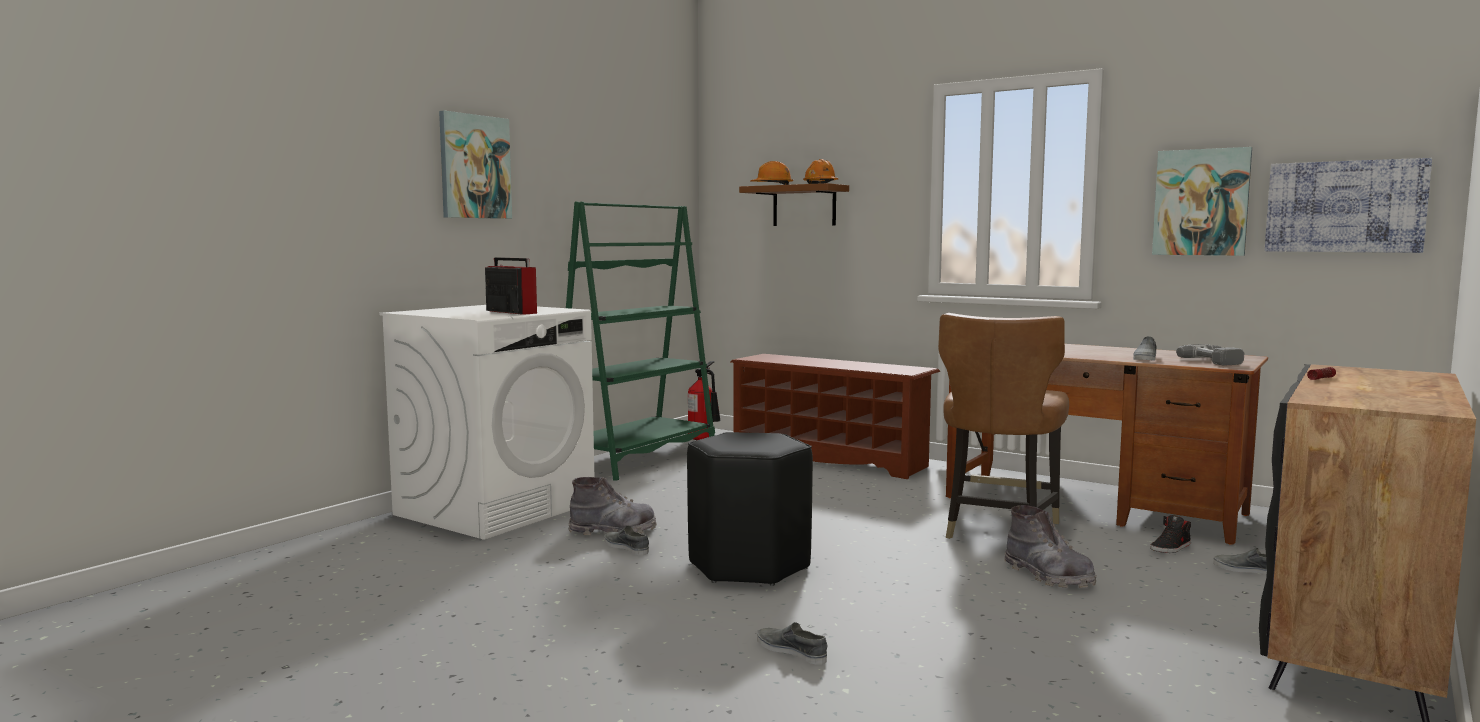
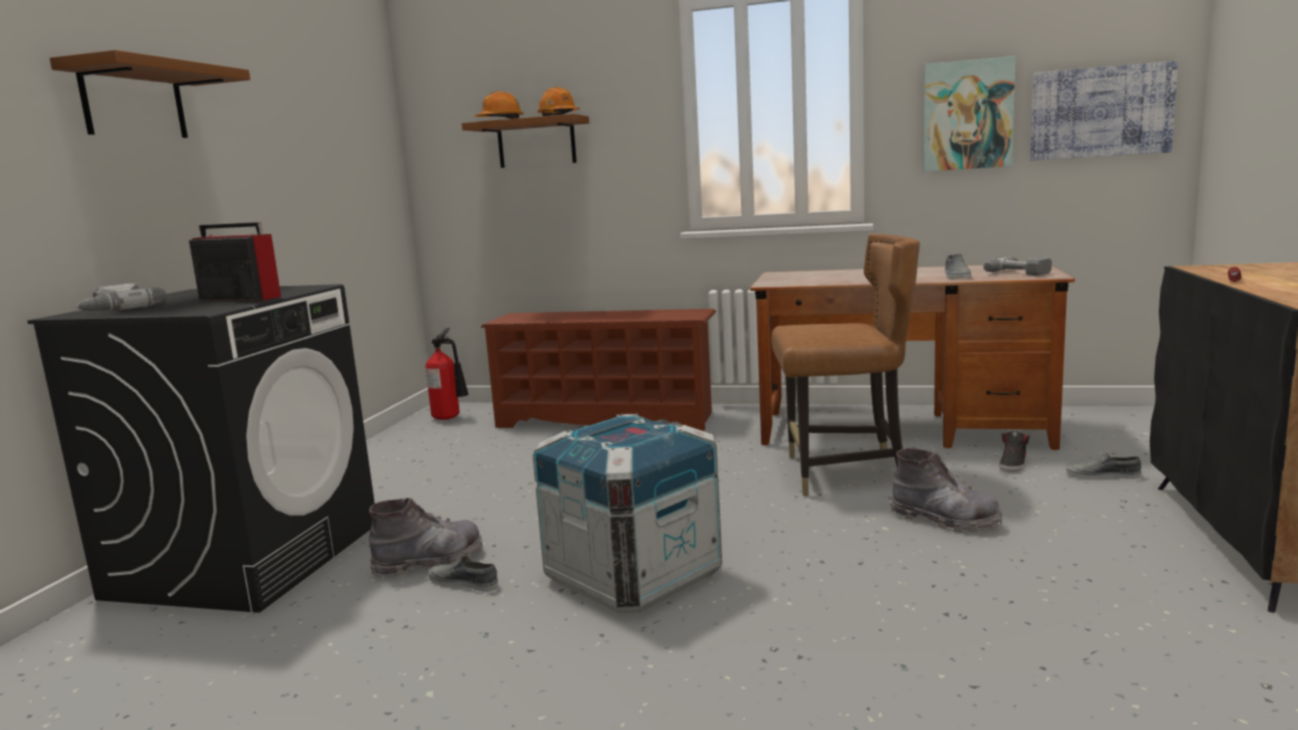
camera: 20 degrees left, 5 degrees up
white washing machine [379,305,594,540] -> black washing machine [27,284,375,613]
picture [439,111,512,219] -> brown shelf [50,50,250,138]
green bookcase [566,202,715,481] -> none
black stool [687,432,813,586] -> crate [533,414,722,613]
grey shoe [757,622,828,664] -> none
brown chair [938,313,1069,539] -> brown chair turned 90 degrees counterclockwise [772,234,920,496]
none -> power drill [75,283,167,311]

